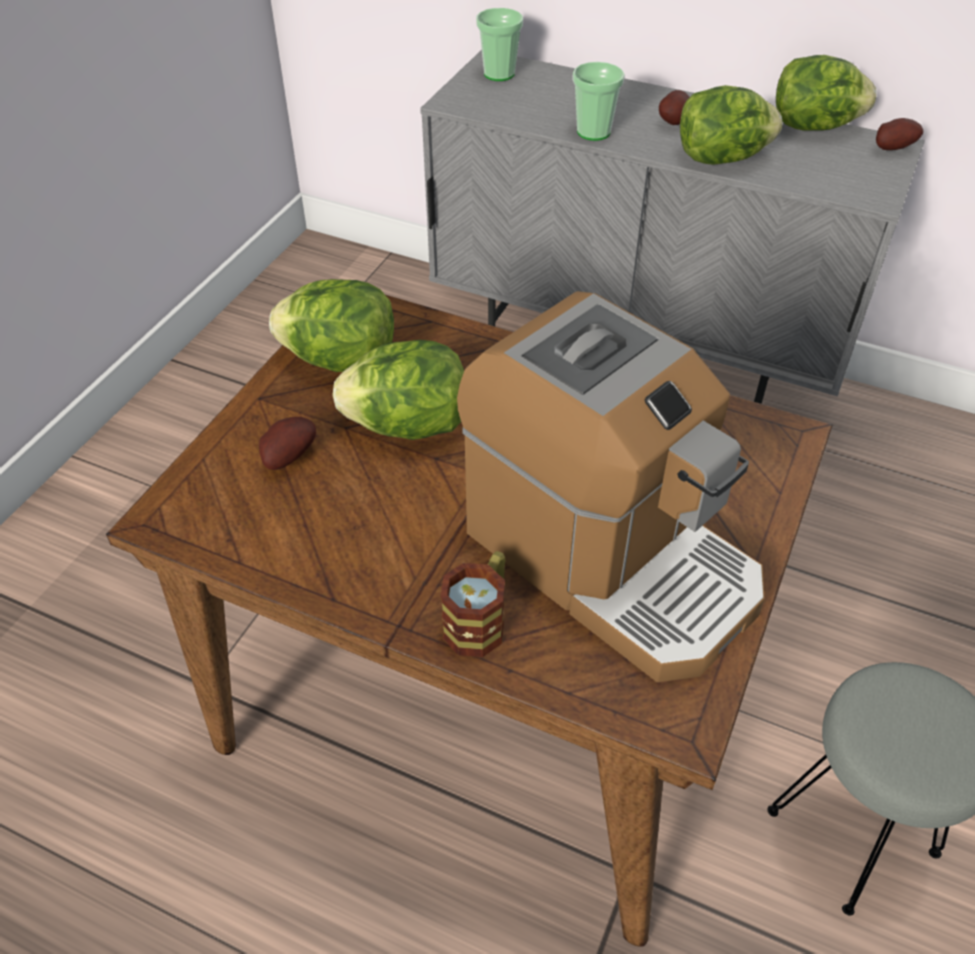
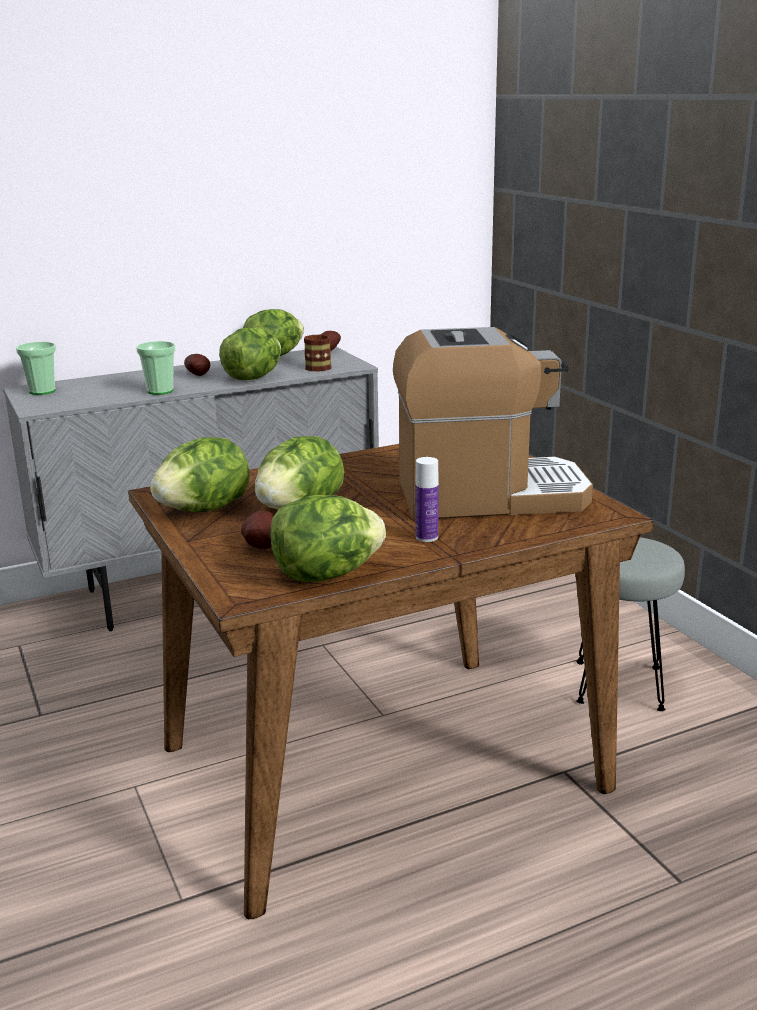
camera: 50 degrees left, 25 degrees down
mug [440,551,505,657] -> mug moved to [304,335,332,371]
none -> lettuce [271,495,386,582]
none -> bottle [415,457,439,542]

